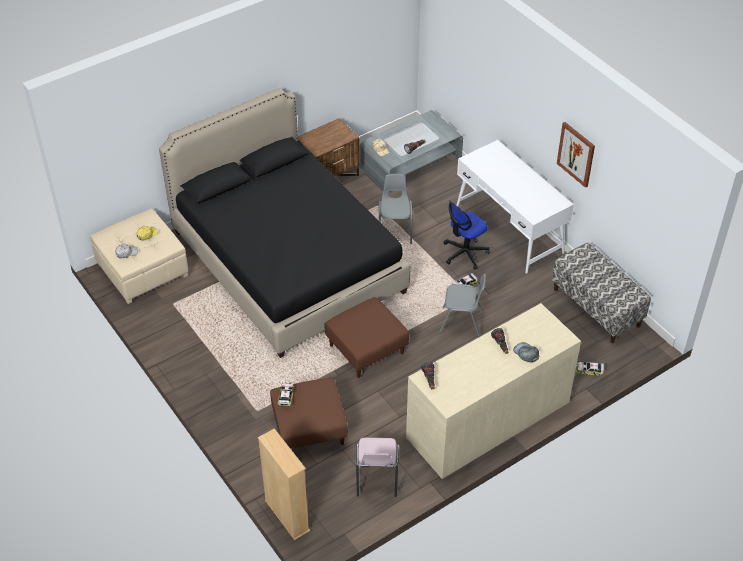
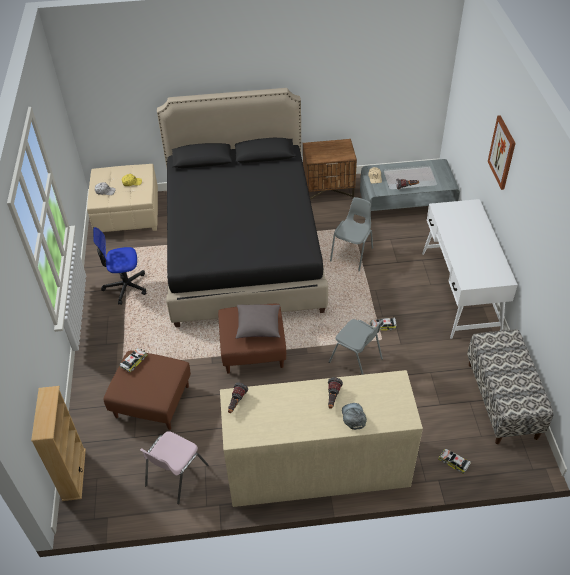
camera: 30 degrees right, 0 degrees up
office chair [443,200,490,270] -> office chair moved to [93,227,146,305]
picture [557,122,595,188] -> picture moved to [488,115,516,190]
none -> grey pillow [236,304,280,339]

